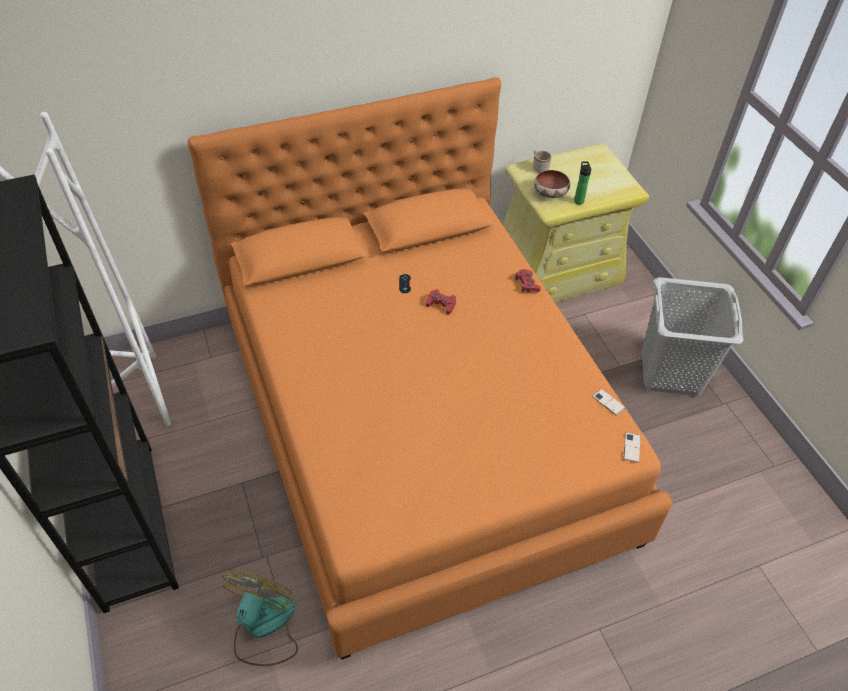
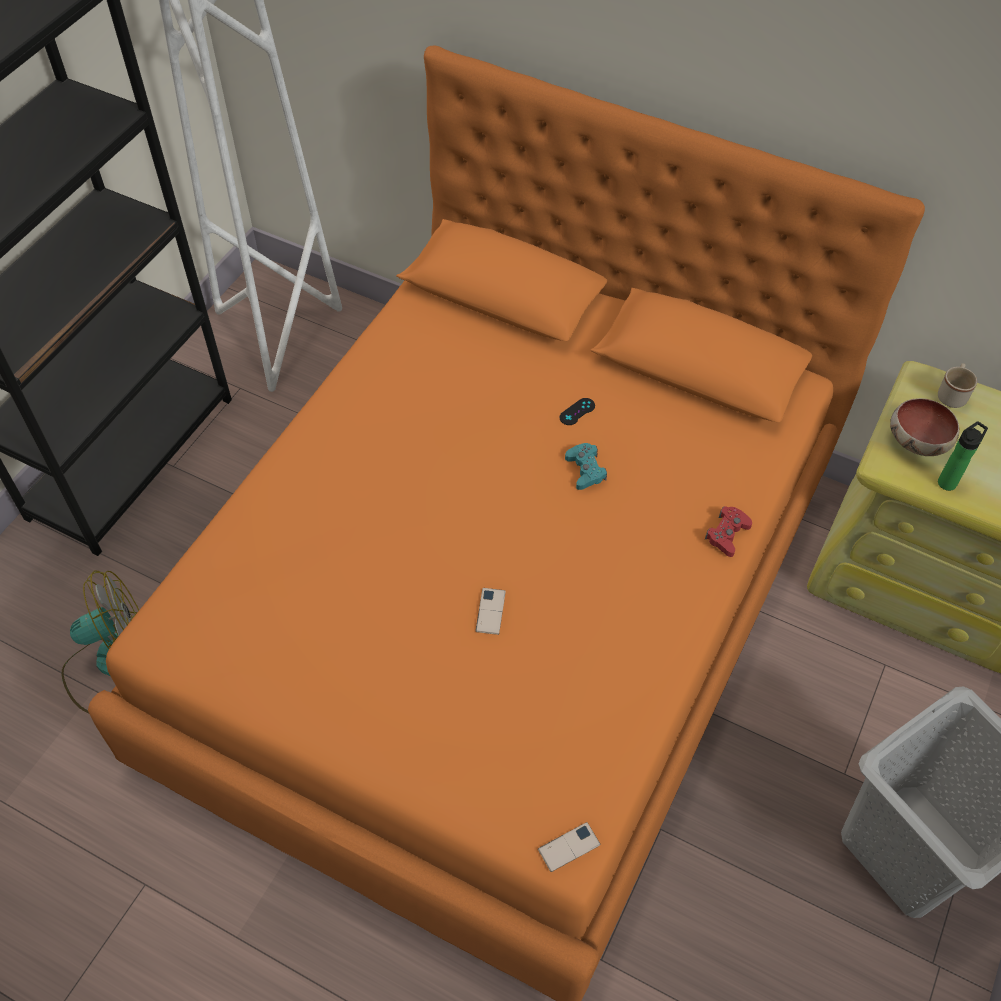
camera: 50 degrees right, 5 degrees up
red game controller [426,289,456,315] -> turquoise game controller [565,443,607,490]
phone [592,389,625,416] -> phone moved to [476,588,506,635]

